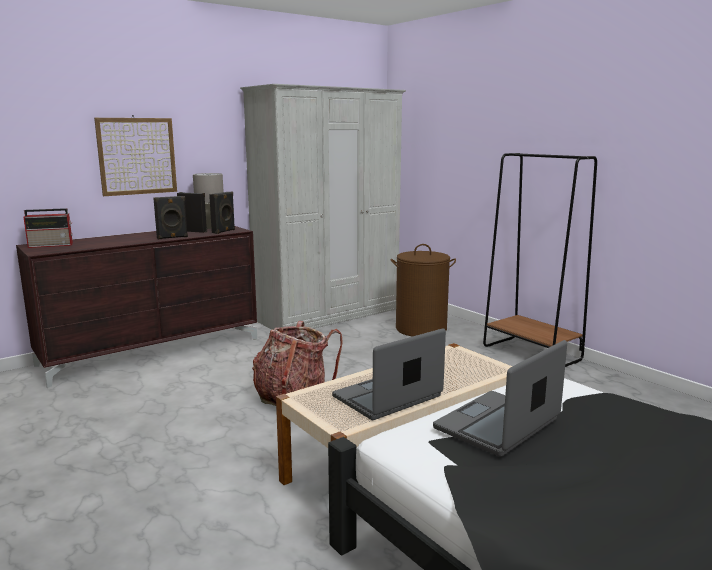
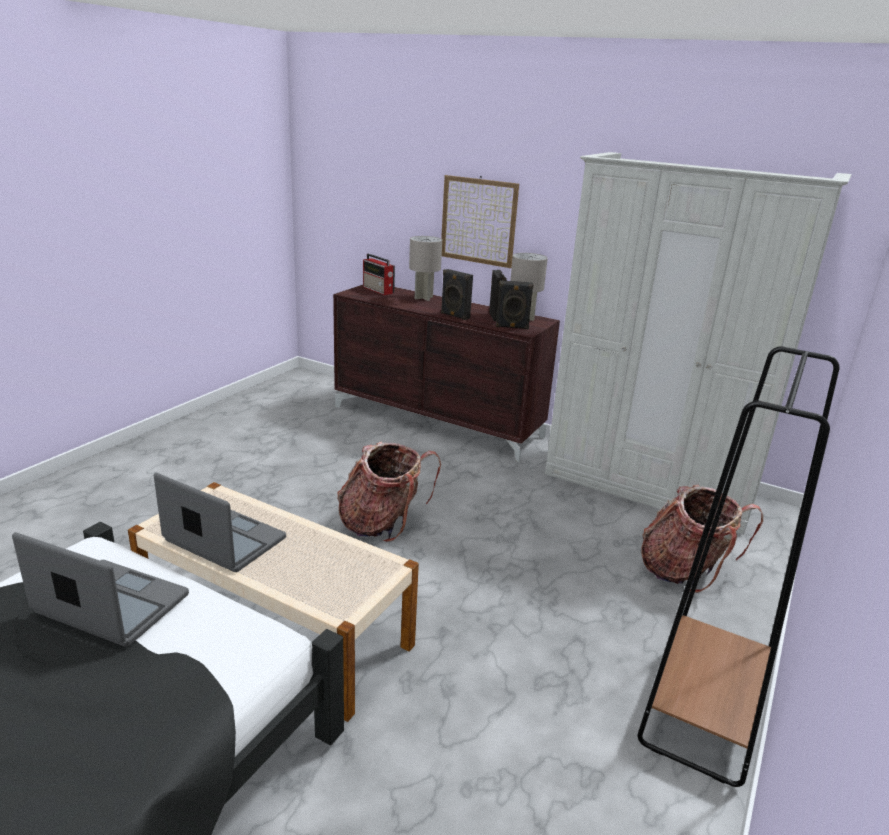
camera: 65 degrees right, 10 degrees up
brown laundry basket [390,244,456,337] -> backpack [641,485,763,593]
none -> grey table lamp [409,236,442,301]

